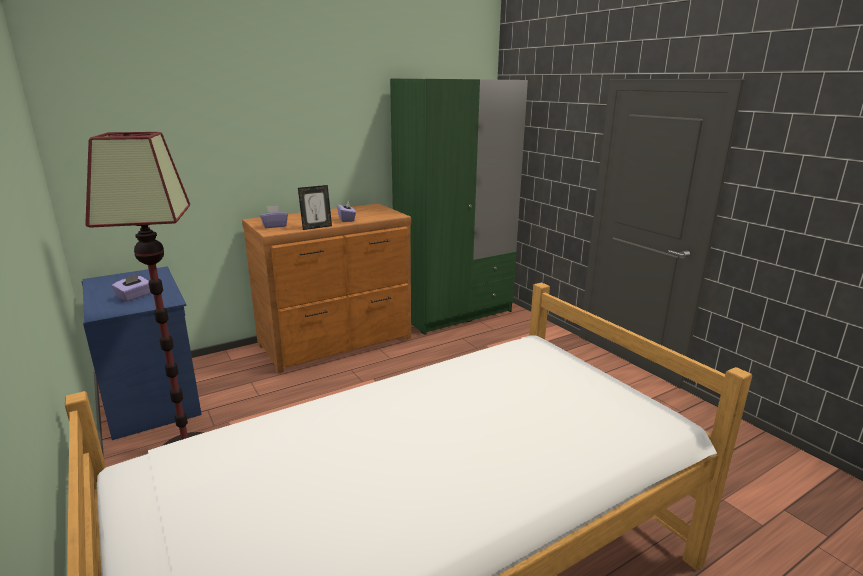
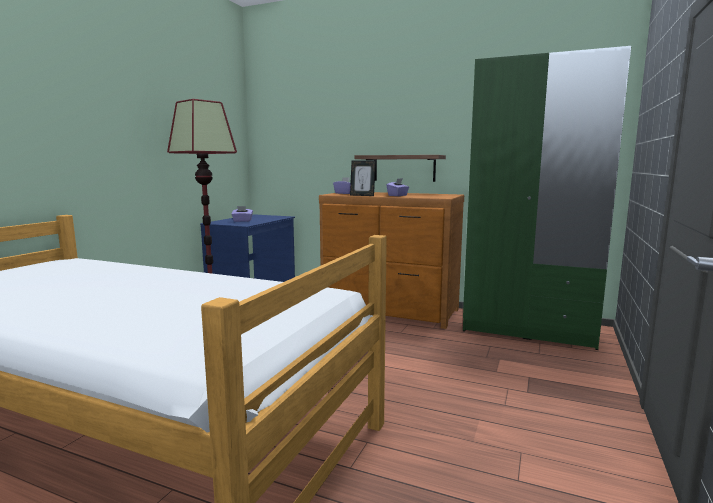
camera: 55 degrees right, 10 degrees down
none -> shelf [355,155,446,182]

